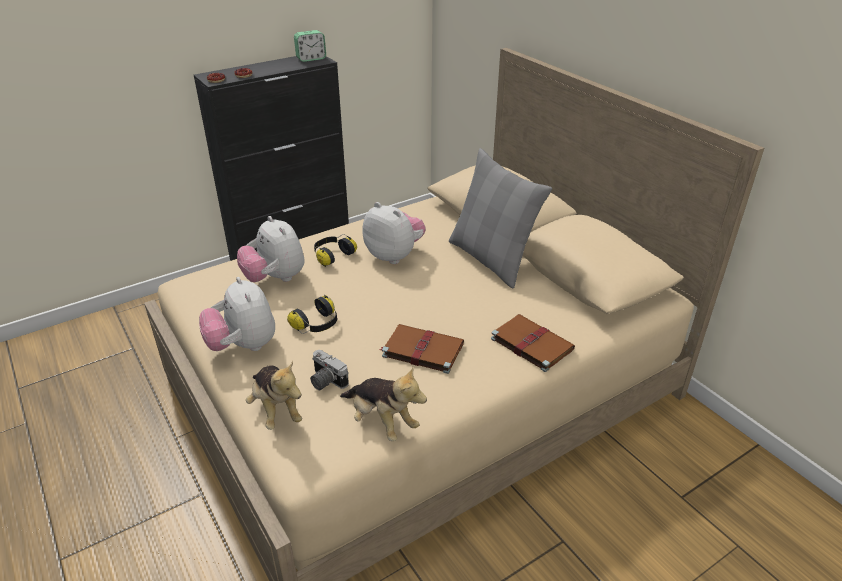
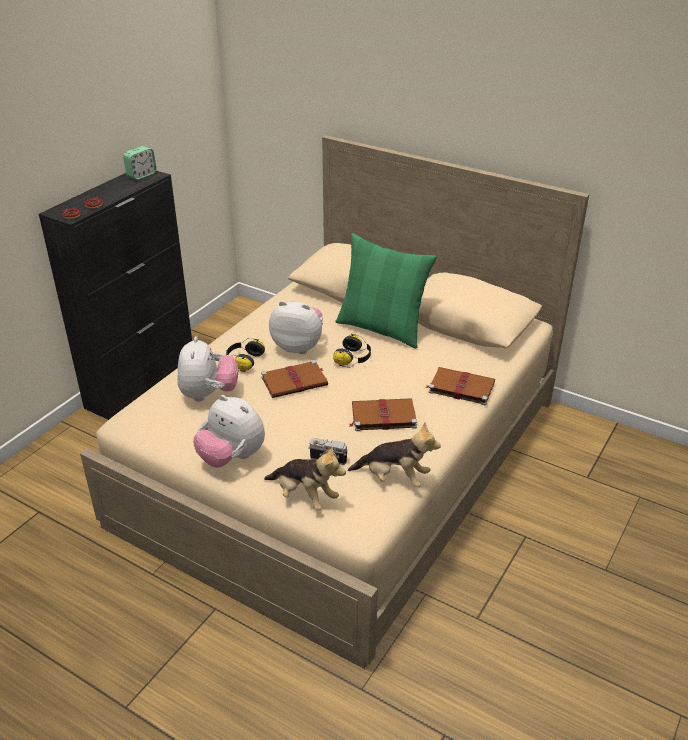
camera: 25 degrees left, 0 degrees up
plush toy [237,216,305,282] -> plush toy turned 120 degrees counterclockwise [177,337,238,402]
headphones [287,295,337,334] -> headphones moved to [333,334,371,368]
grey pillow [449,148,552,288] -> green pillow [336,233,437,348]
none -> brown book [261,360,328,398]

